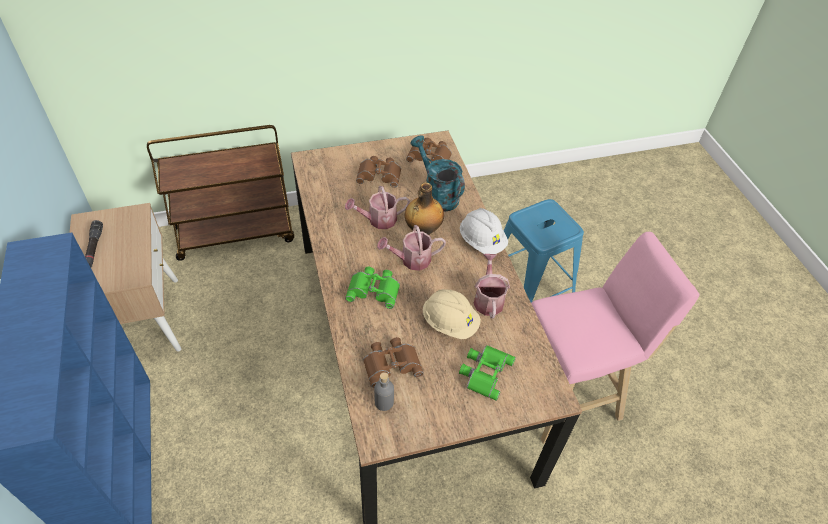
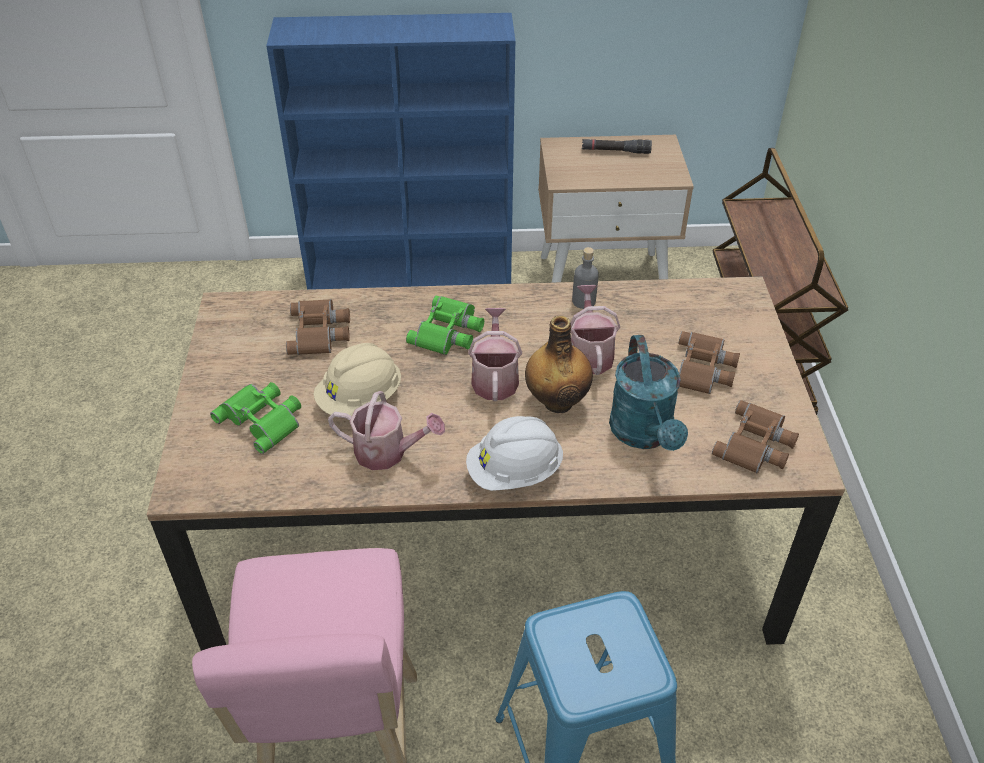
camera: 105 degrees right, 5 degrees down
grey bottle [374,372,394,411] -> grey bottle moved to [572,247,599,309]
turquoise watering can [410,136,465,212] -> turquoise watering can turned 105 degrees clockwise [609,335,688,451]

